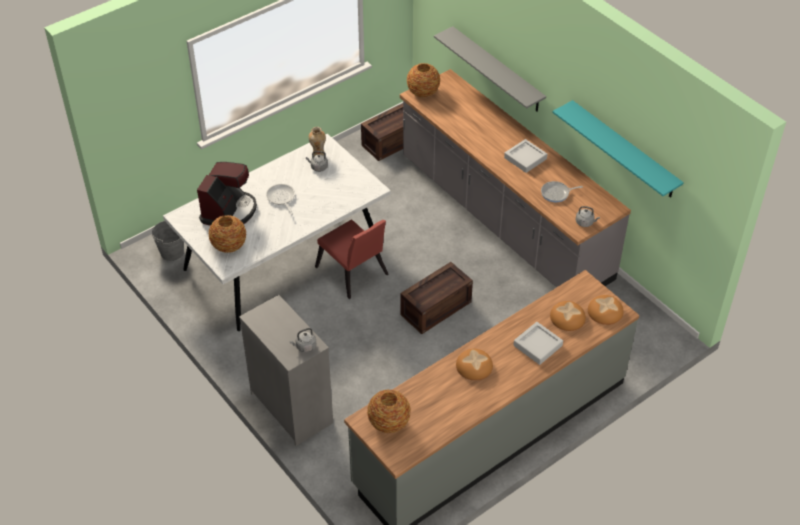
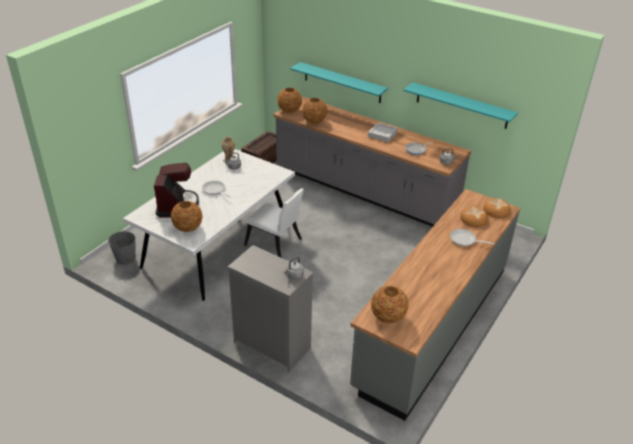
camera: 20 degrees left, 10 degrees down
red chair [315,219,388,299] -> white chair [244,188,304,257]
crate [400,262,473,334] -> none
grey shelf [434,26,546,112] -> turquoise shelf [290,62,388,103]
bread [456,349,493,381] -> none
grey tray [513,322,563,365] -> frying pan [450,229,494,246]
none -> vase [302,98,327,124]

